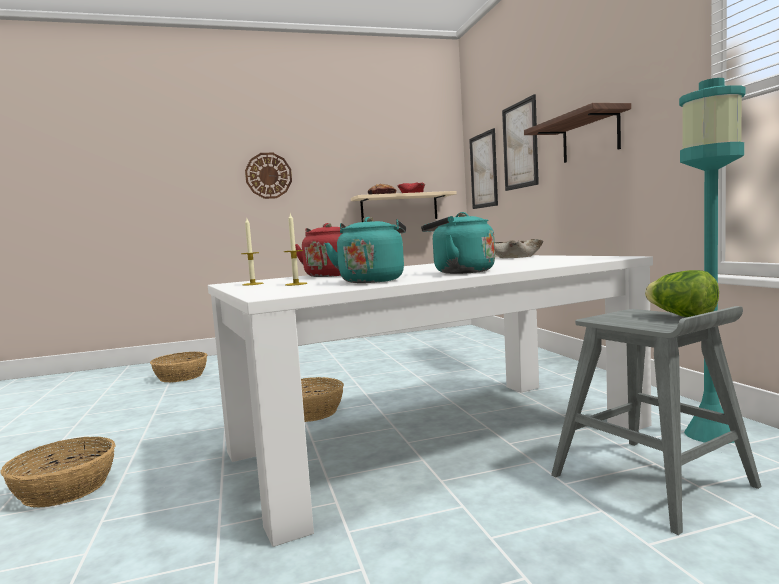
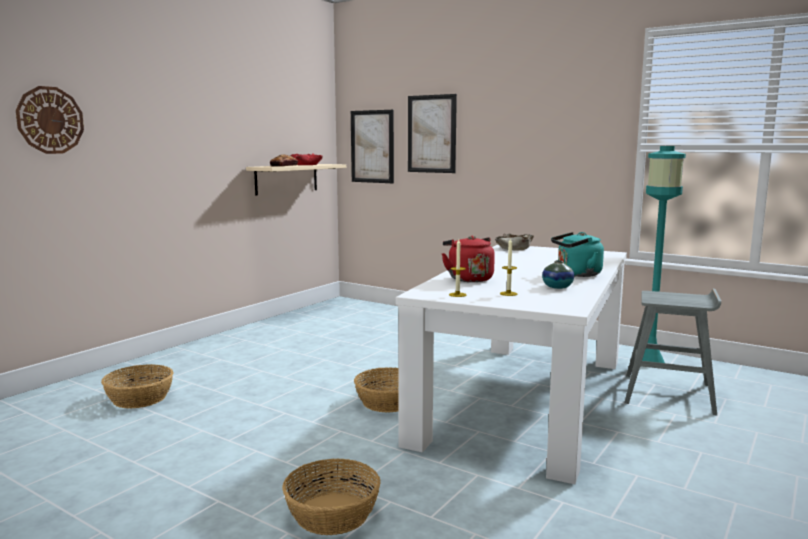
camera: 40 degrees left, 5 degrees up
wall clock [245,153,292,199] -> wall clock moved to [16,86,84,154]
turquoise kettle [324,217,406,283] -> vase [542,260,574,289]
shelf [524,103,631,163] -> none
lettuce [645,270,719,317] -> none

